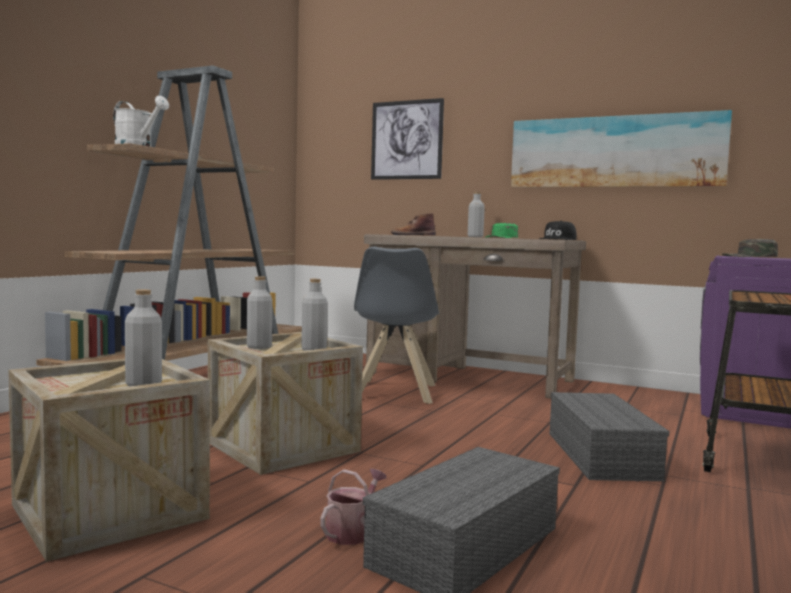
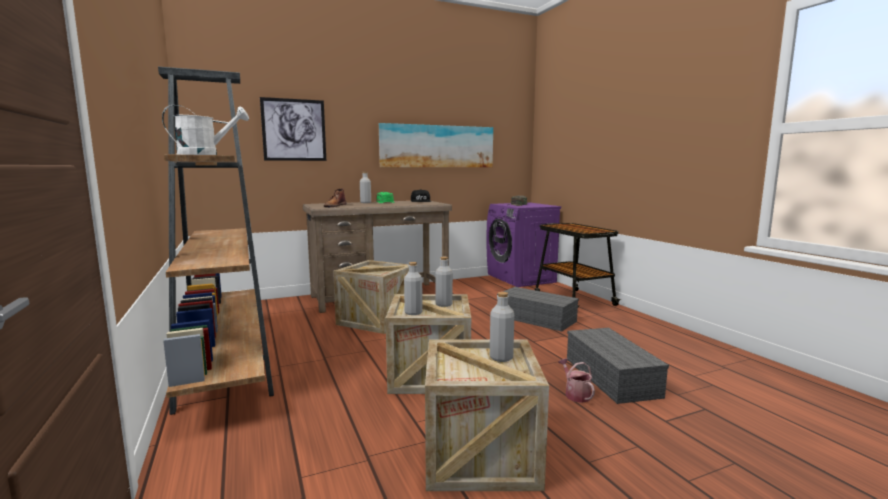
camera: 50 degrees left, 5 degrees up
grey chair [354,247,439,404] -> crate [333,260,409,334]

